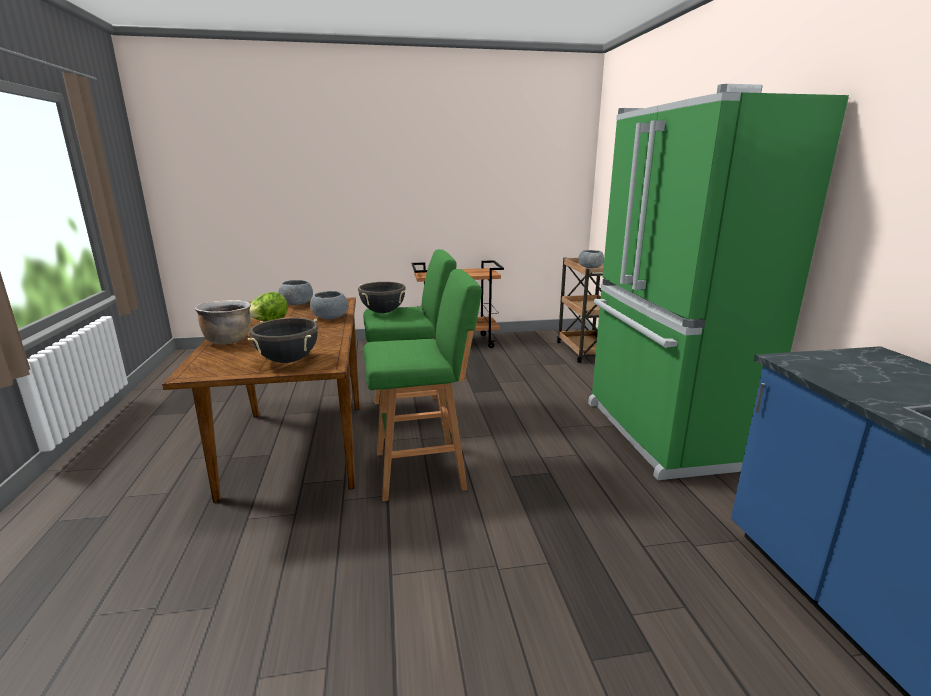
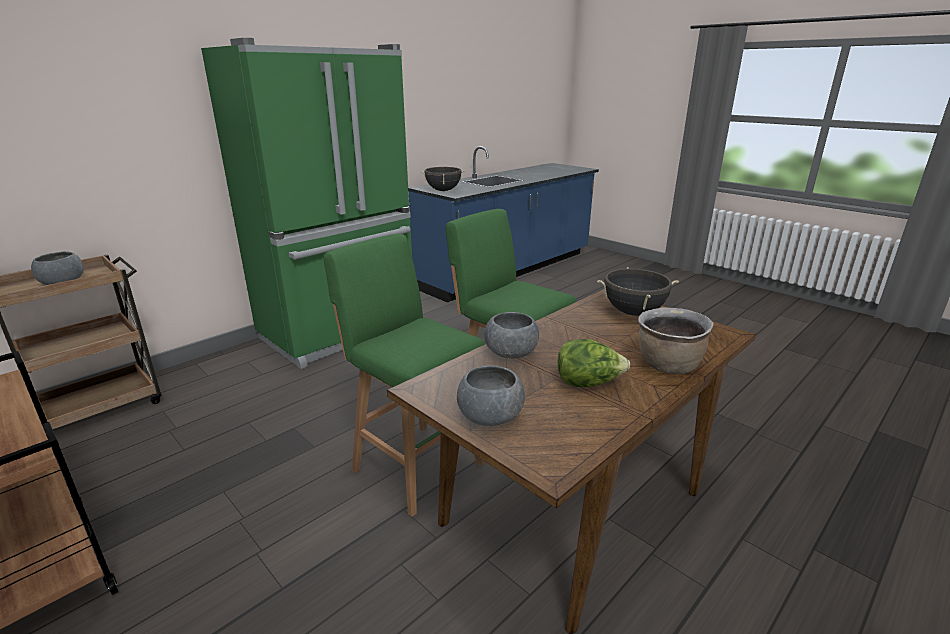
camera: 125 degrees left, 5 degrees up
black cooking pot [358,282,406,313] -> black cooking pot moved to [420,167,466,191]

